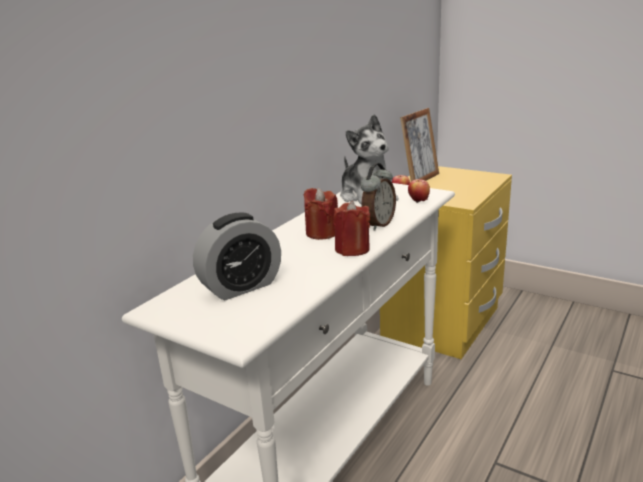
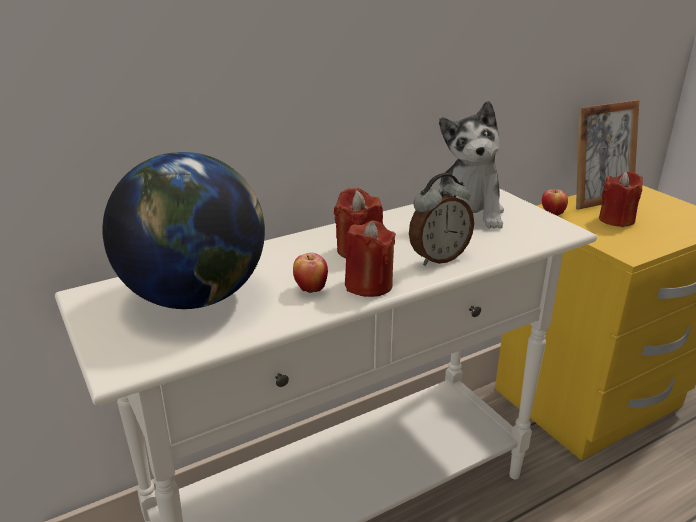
camera: 25 degrees right, 5 degrees up
alarm clock [193,212,281,300] -> globe [102,152,265,309]
apple [408,179,430,203] -> apple moved to [293,253,328,293]
none -> red candle [599,171,643,227]

